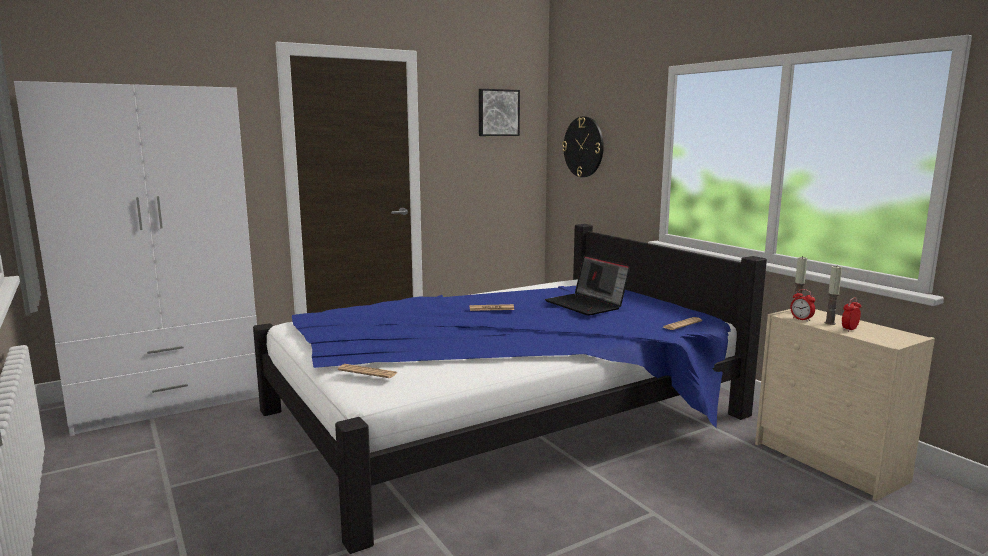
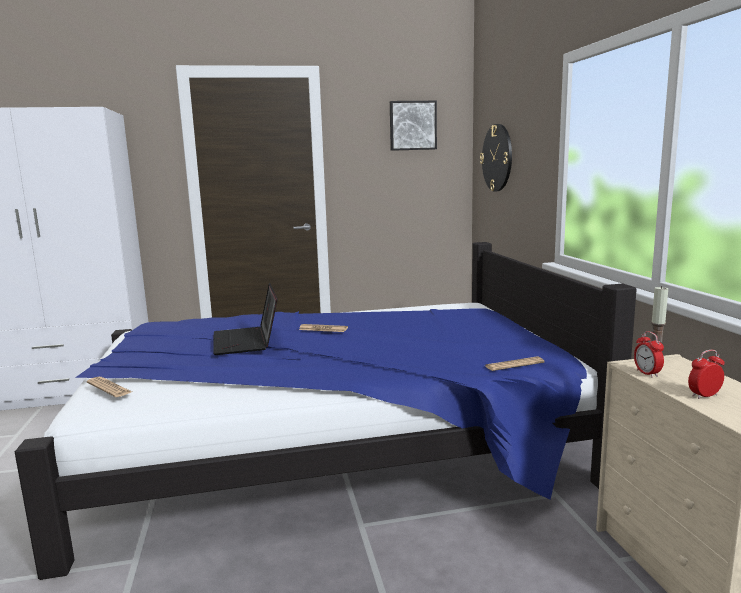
camera: 20 degrees right, 0 degrees up
laptop [545,255,630,316] -> laptop moved to [213,283,278,355]
candle [825,265,842,325] -> none

